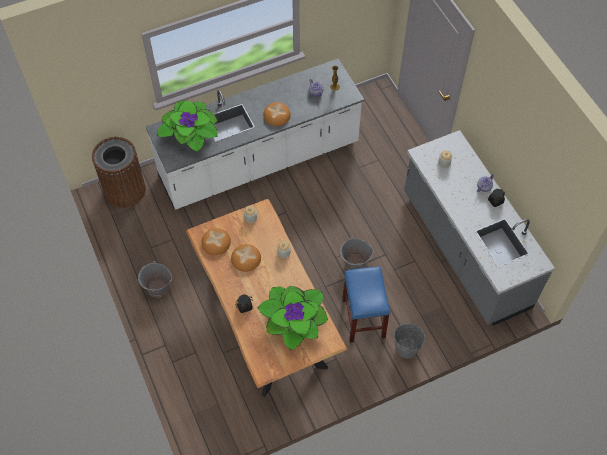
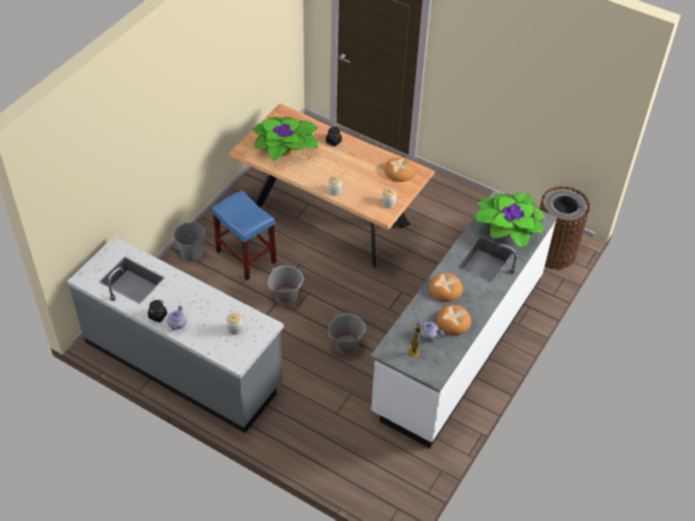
camera: 145 degrees right, 10 degrees down
grey bucket [138,261,172,298] -> grey bucket moved to [328,313,366,355]
bread [231,244,261,272] -> bread moved to [436,305,471,335]

